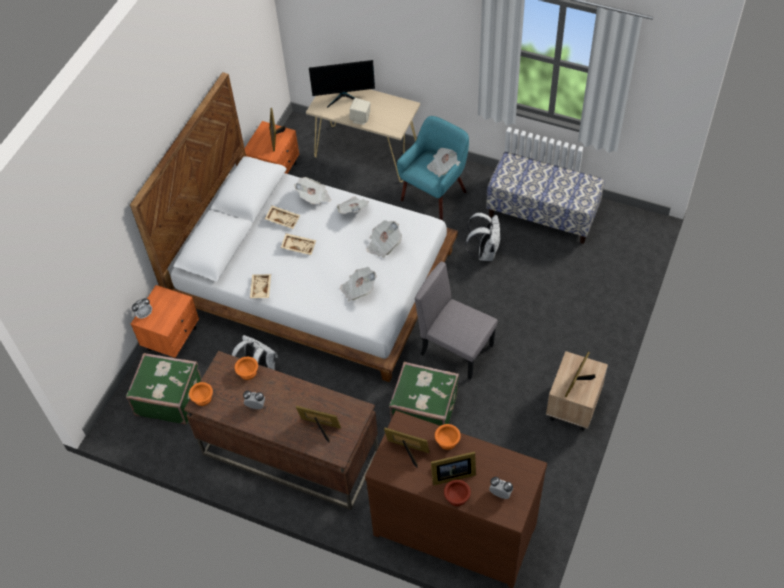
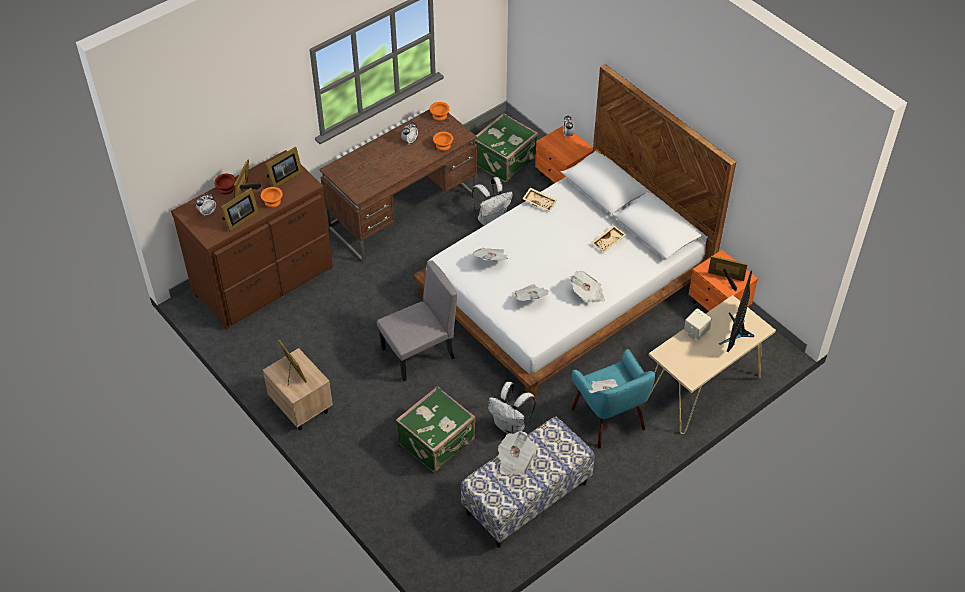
camera: 115 degrees right, 5 degrees down
beige tray [281,233,316,255] -> none
newspaper [294,177,331,204] -> newspaper moved to [498,431,536,475]
picture frame [296,406,341,443] -> picture frame moved to [221,188,259,232]
green suitcase [389,361,459,426] -> green suitcase moved to [396,386,476,472]

